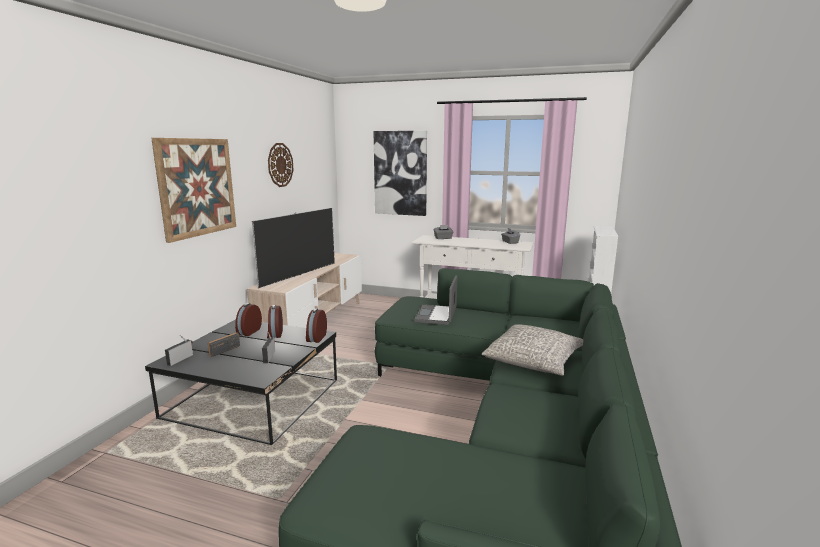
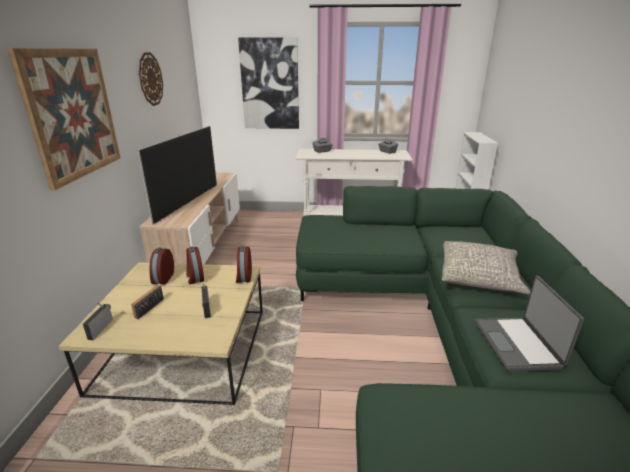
camera: 15 degrees left, 10 degrees up
black coffee table [145,319,337,445] -> beige coffee table [59,262,263,405]
laptop [414,276,457,325] -> laptop moved to [475,275,584,372]

